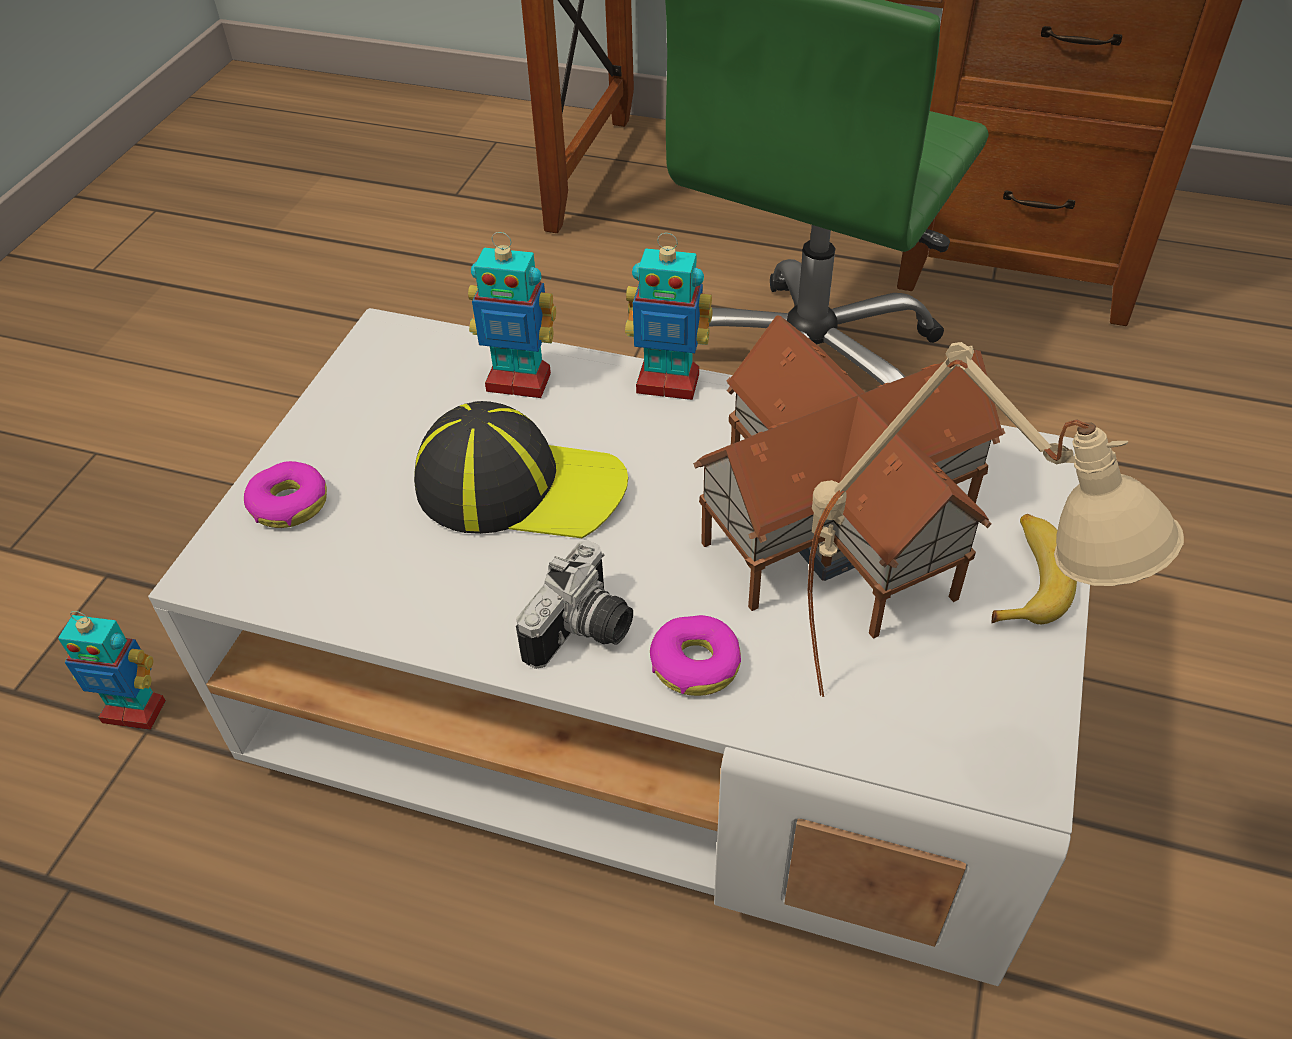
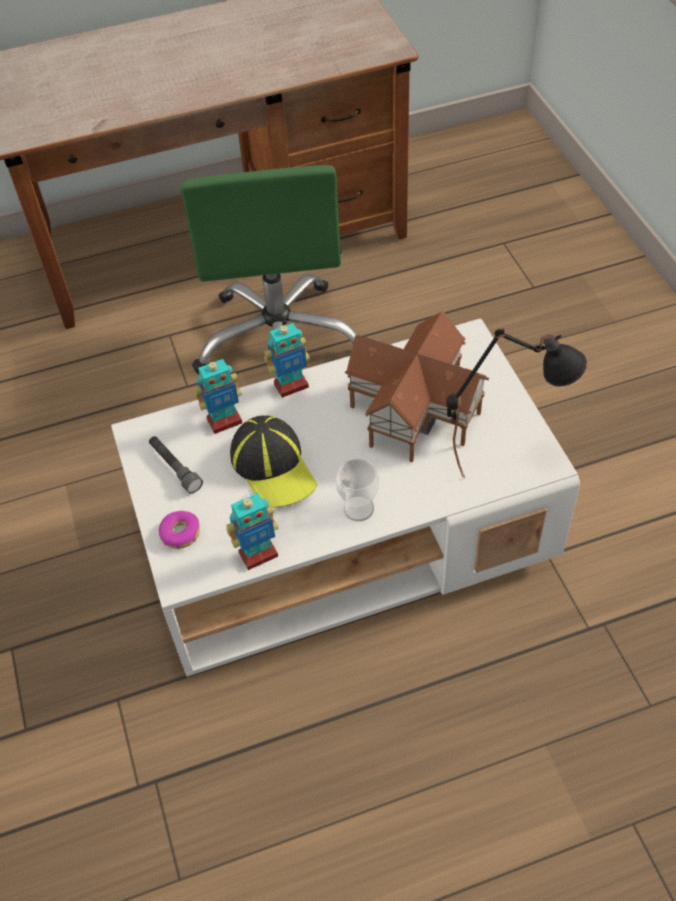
camera: 35 degrees left, 5 degrees up
toy robot [58,611,166,730] -> toy robot moved to [226,493,279,570]
cap [414,401,628,539] -> cap turned 90 degrees clockwise [230,415,317,508]
camera [516,540,633,669] -> cup [336,458,379,521]
donut [650,615,741,696] -> none
beige table lamp [808,342,1184,697] -> black table lamp [447,329,587,479]
banana [992,514,1077,624] -> none
none -> grey flashlight [149,436,203,493]

